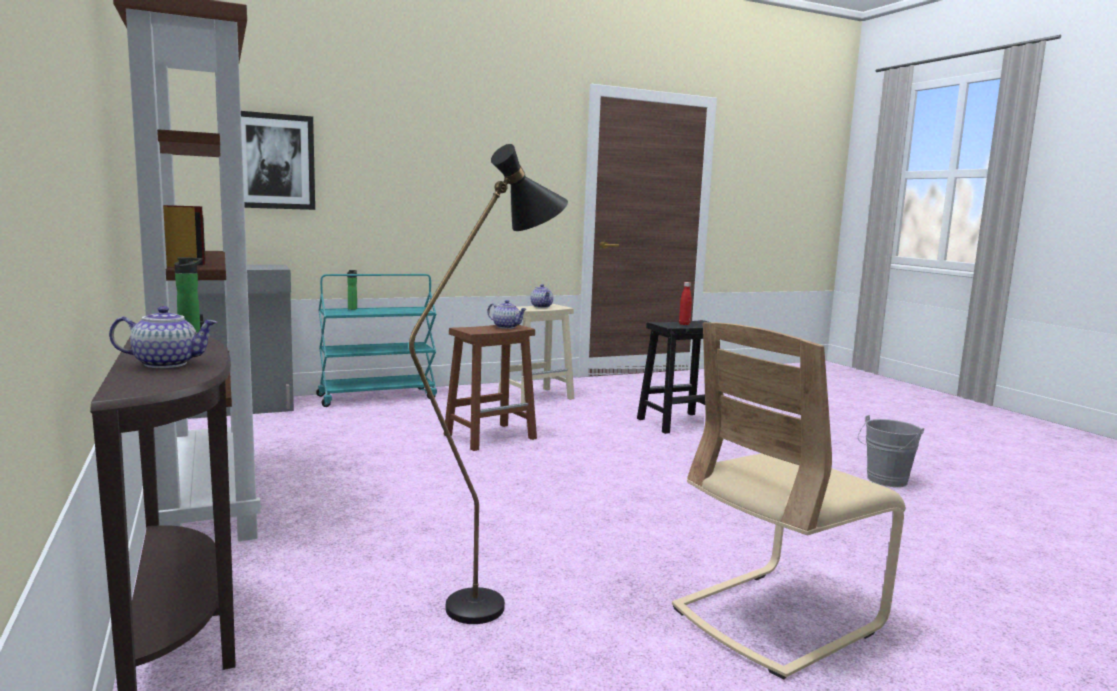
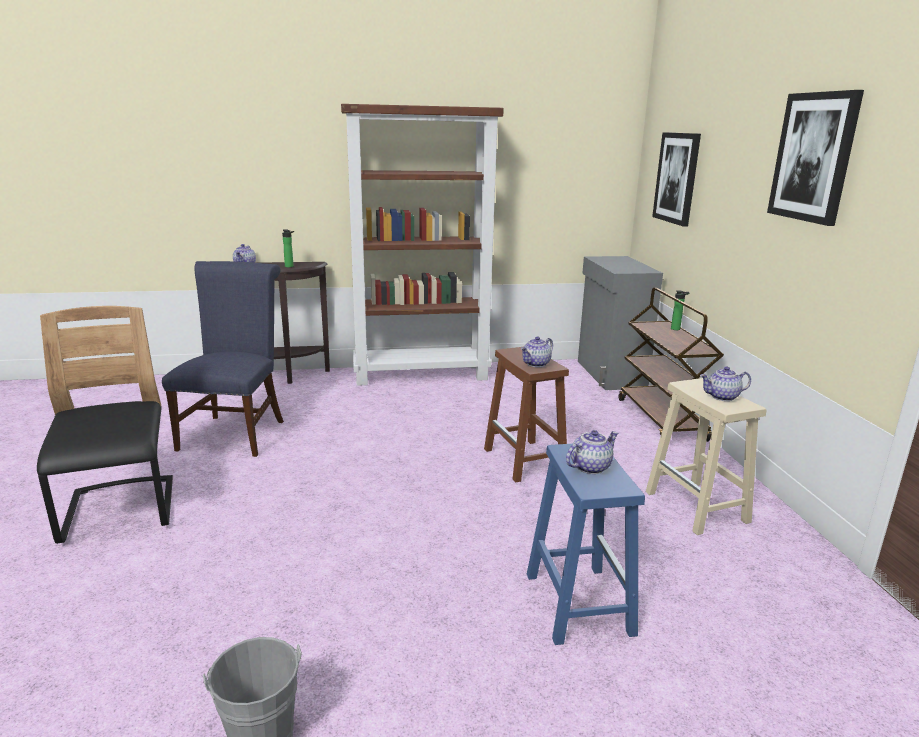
camera: 105 degrees right, 10 degrees up
turquoise cart [316,274,437,407] -> brown cart [618,288,724,442]
black floor lamp [409,144,568,624] -> blue chair [162,261,284,457]
black stool [637,320,712,434] -> blue stool [527,444,645,645]
beige chair [672,322,906,679] -> black chair [37,306,173,544]
red bottle [679,282,692,325] -> teapot [566,430,618,474]
none -> picture [767,90,864,226]

